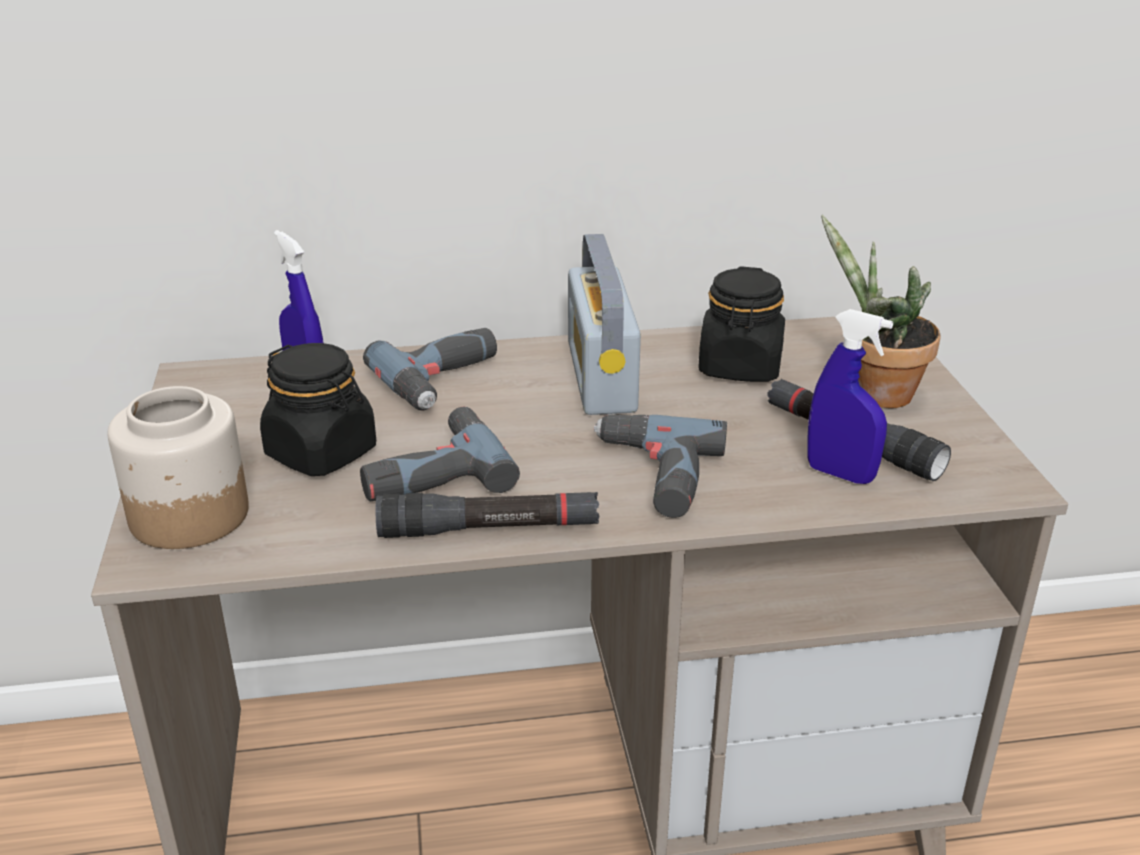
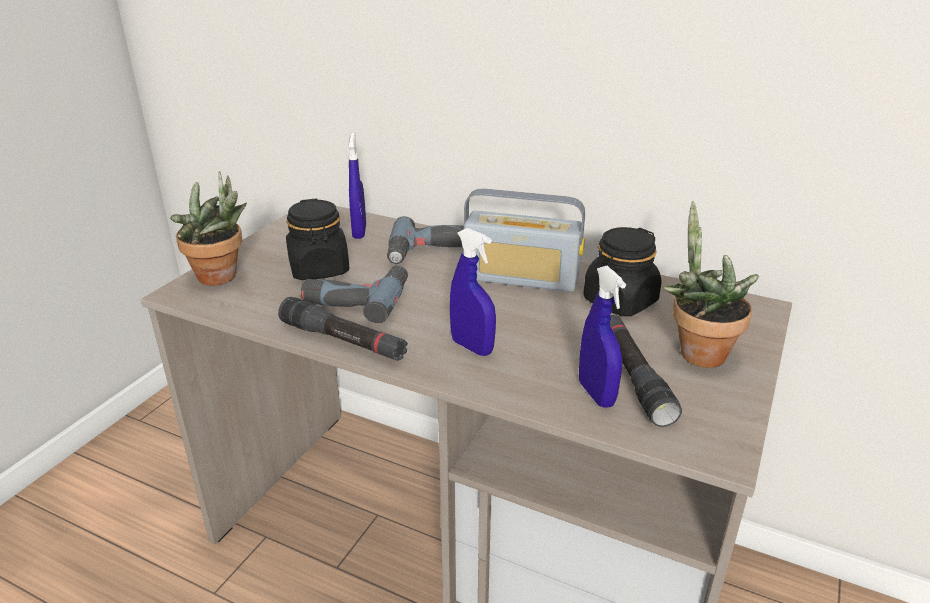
camera: 35 degrees right, 0 degrees up
jar [107,386,249,549] -> potted plant [170,171,247,286]
radio [568,234,641,415] -> radio turned 105 degrees counterclockwise [464,188,585,292]
power drill [594,414,727,518] -> blue spray bottle [450,228,496,356]

